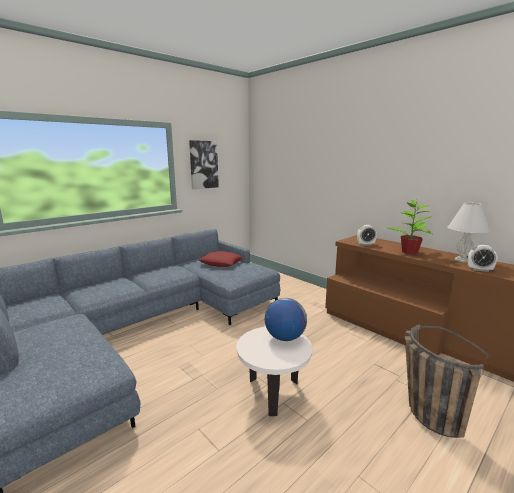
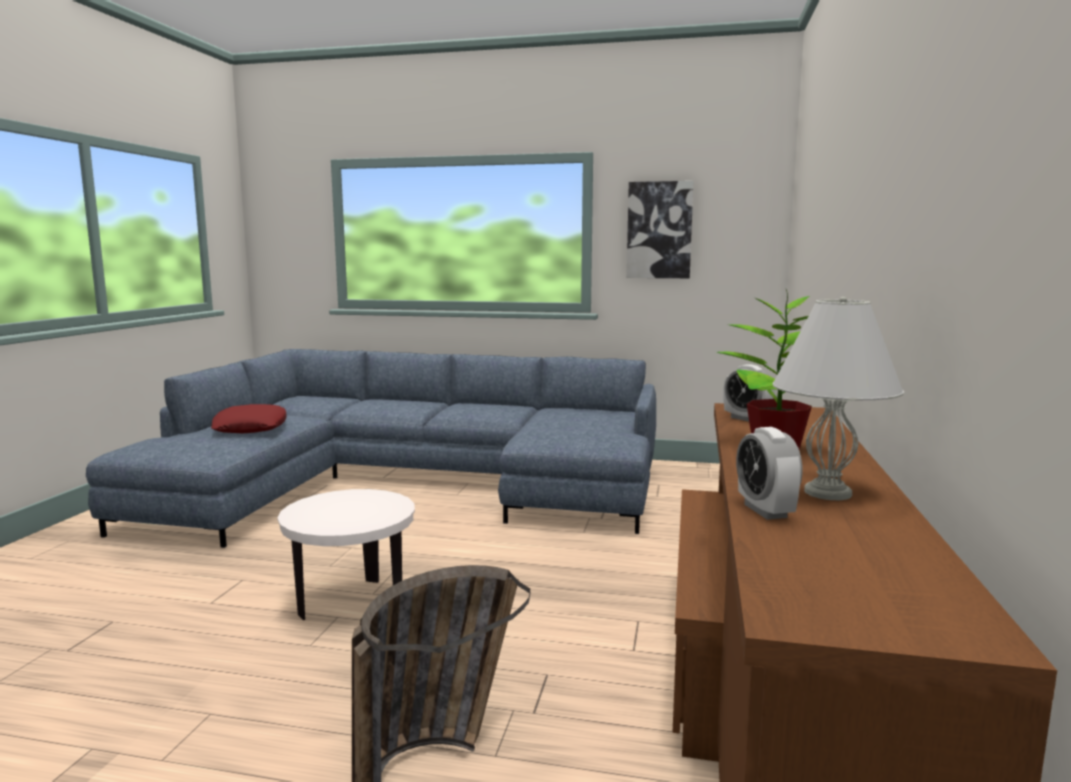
camera: 55 degrees right, 5 degrees down
red pillow [198,251,244,267] -> red pillow moved to [211,404,287,433]
globe [265,298,307,341] -> none

